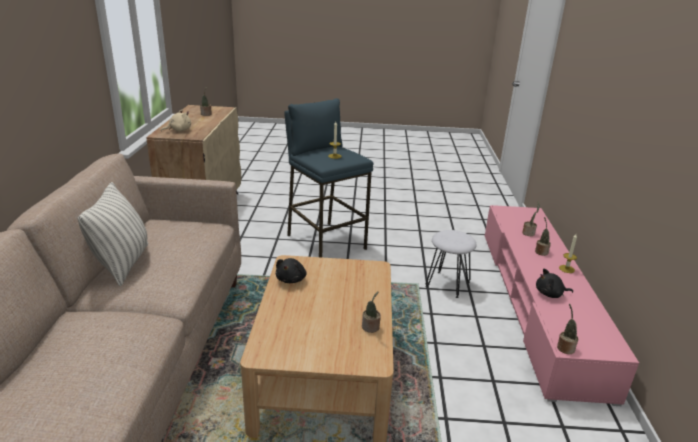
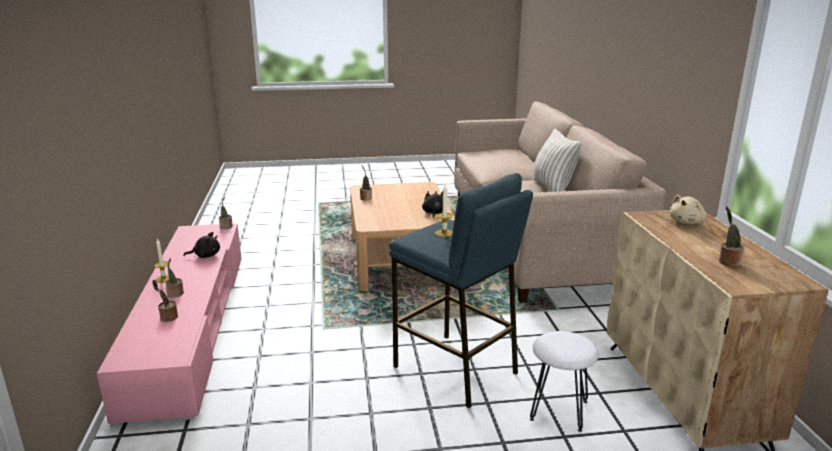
camera: 170 degrees right, 5 degrees down
white stool [425,230,477,298] -> white stool moved to [530,331,599,432]

